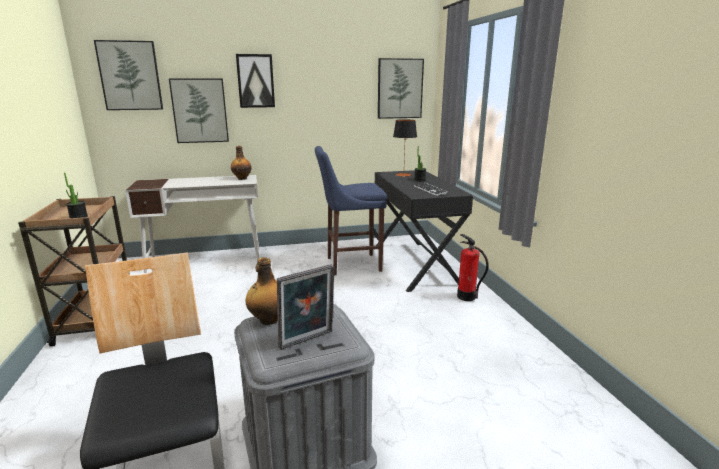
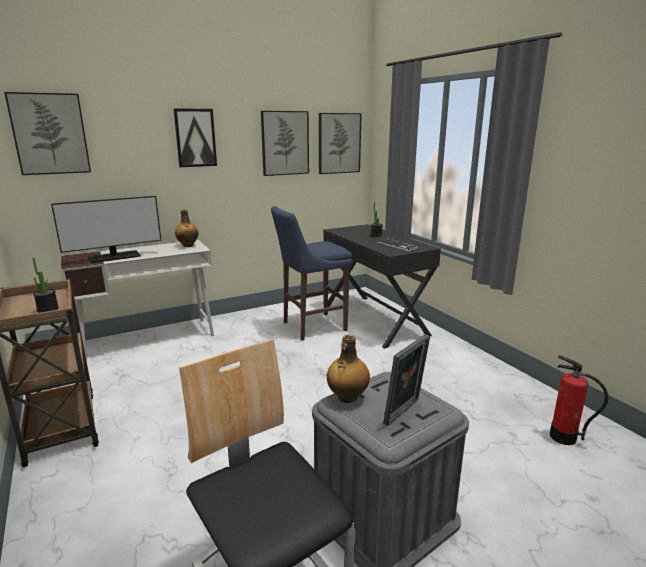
camera: 15 degrees left, 0 degrees up
picture [169,78,229,143] -> picture moved to [261,111,309,176]
table lamp [393,119,417,177] -> none
fire extinguisher [457,234,489,301] -> fire extinguisher moved to [550,355,608,445]
none -> monitor [51,196,161,263]

